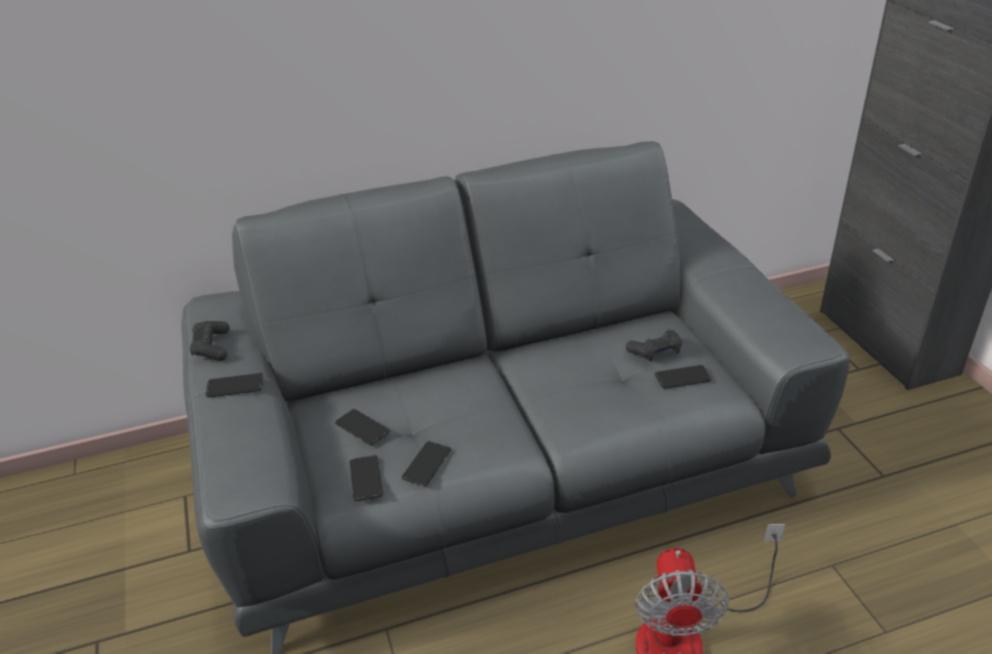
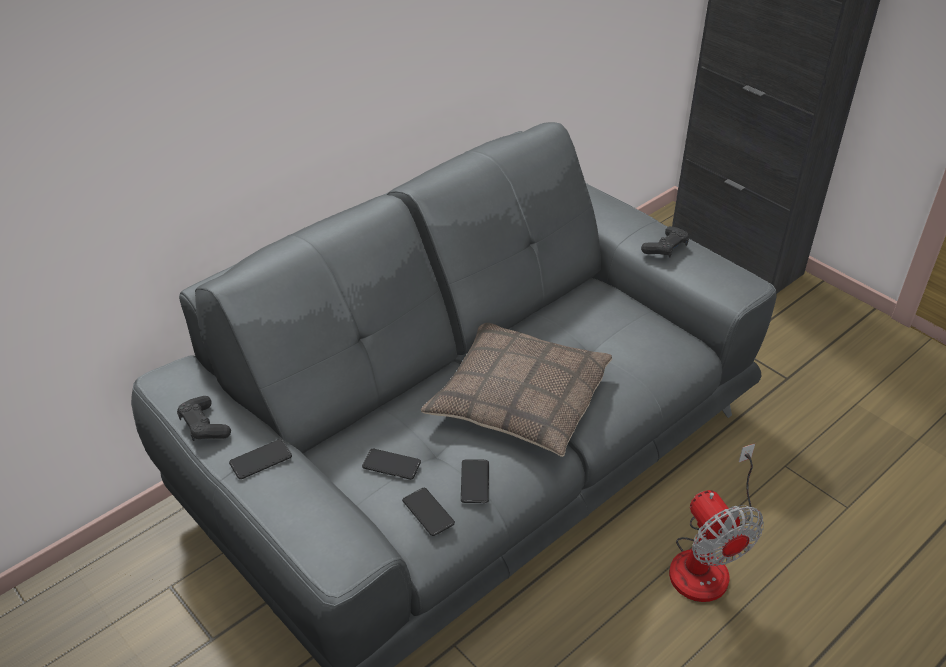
camera: 25 degrees left, 5 degrees up
black game controller [626,330,682,362] -> black game controller moved to [641,226,689,257]
phone [655,365,712,389] -> none
none -> pillow [421,323,612,457]

